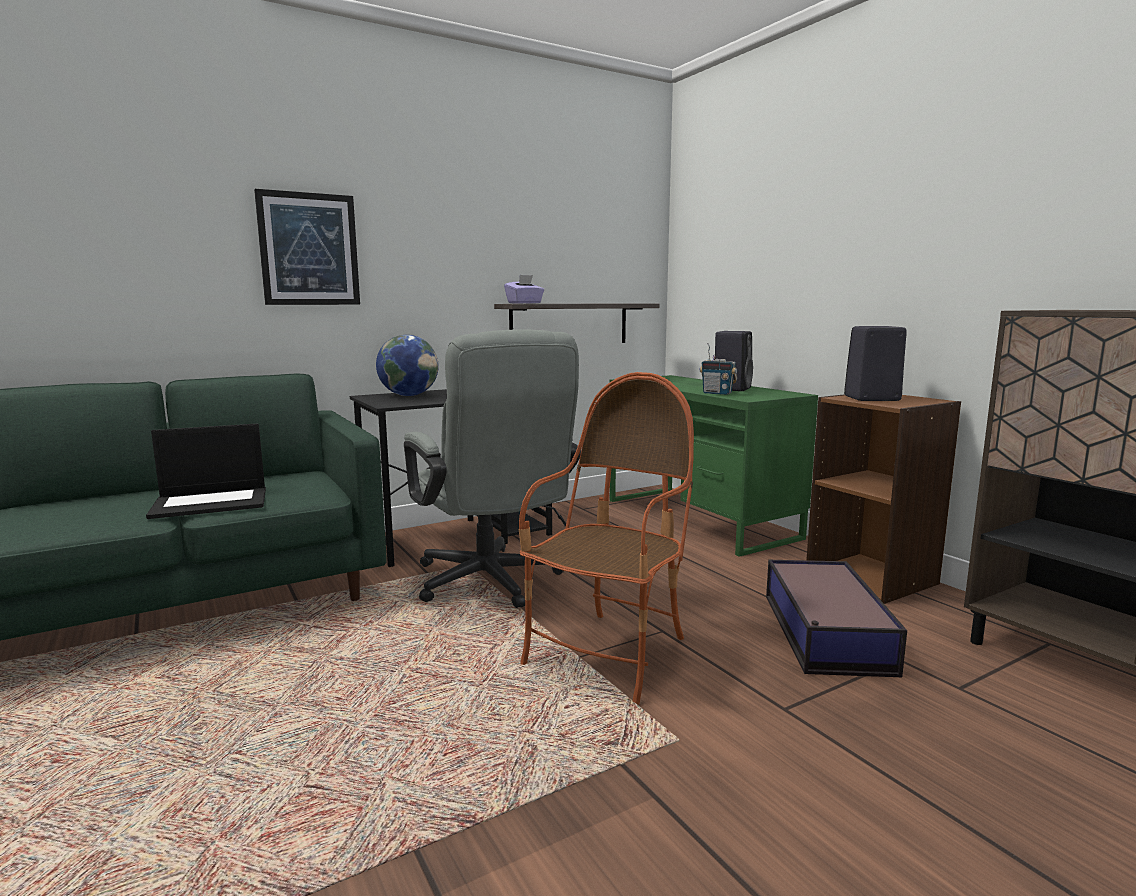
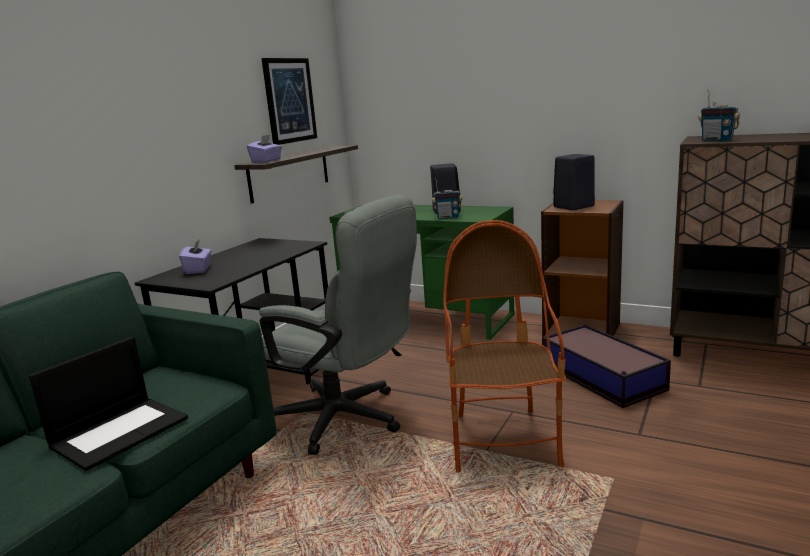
camera: 30 degrees left, 5 degrees up
picture [254,189,360,305] -> picture moved to [261,58,317,145]
globe [376,335,439,396] -> purple tissue box [179,239,211,274]
none -> radio [699,90,740,141]

